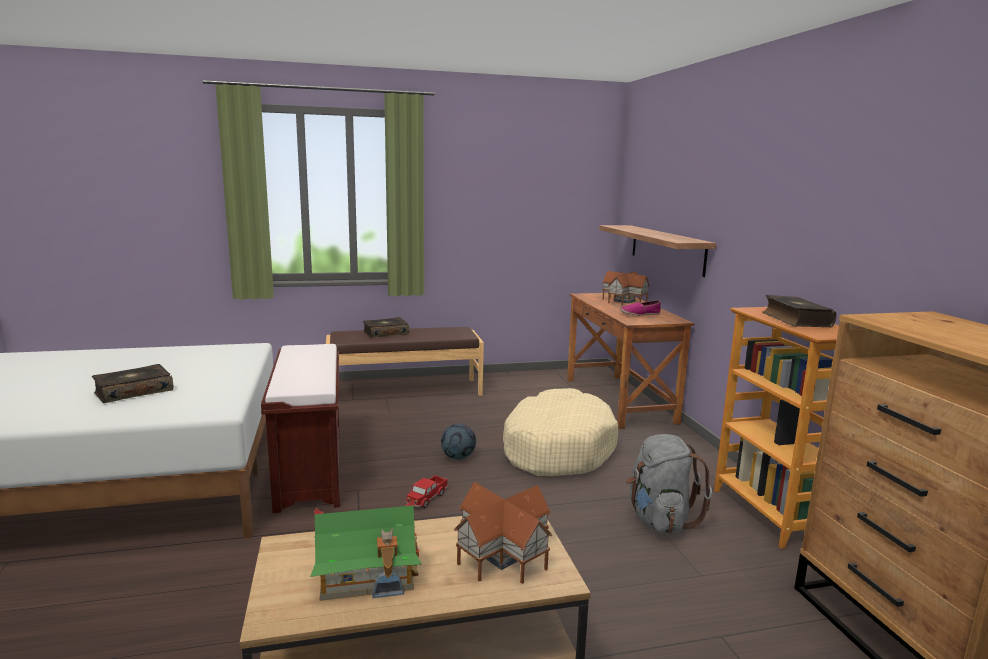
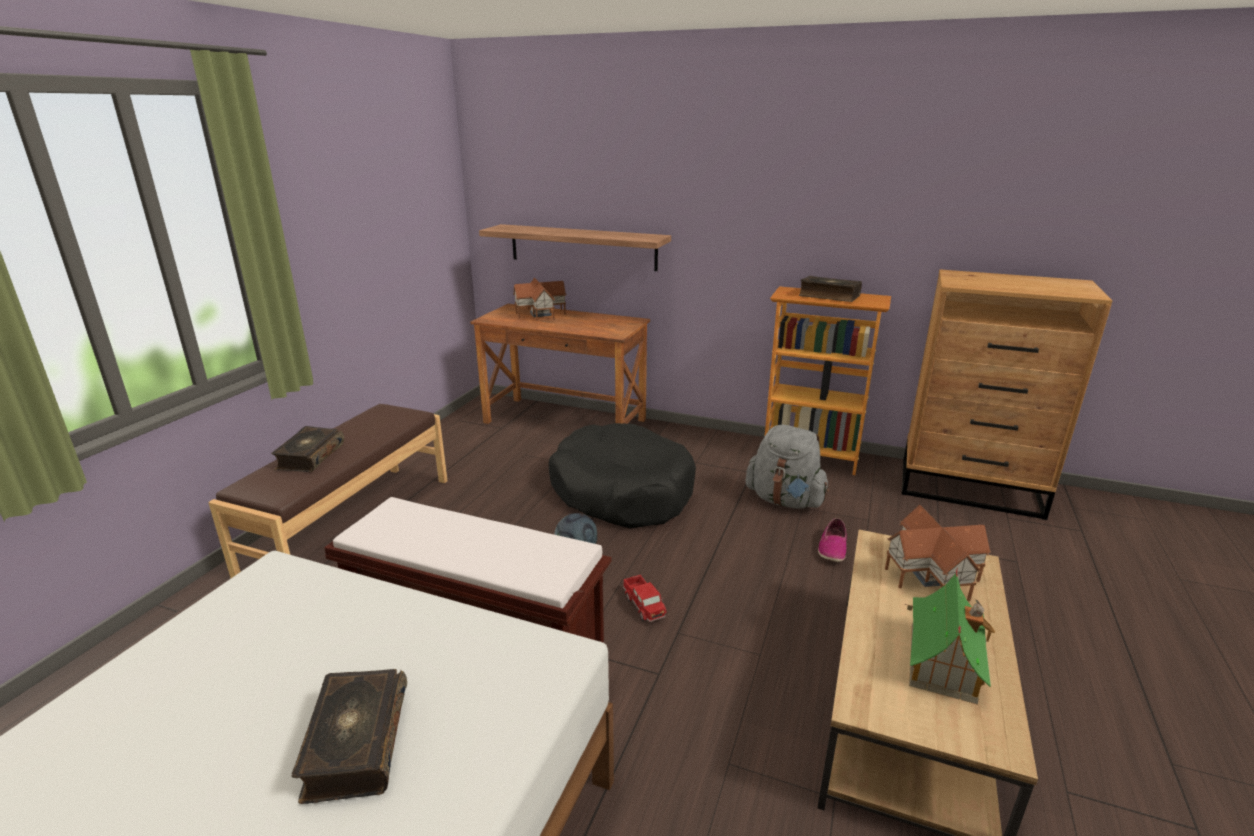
camera: 55 degrees left, 10 degrees up
beige dog bed [503,388,618,476] -> black dog bed [549,423,696,529]
shoe [620,300,661,316] -> shoe moved to [818,518,847,562]

